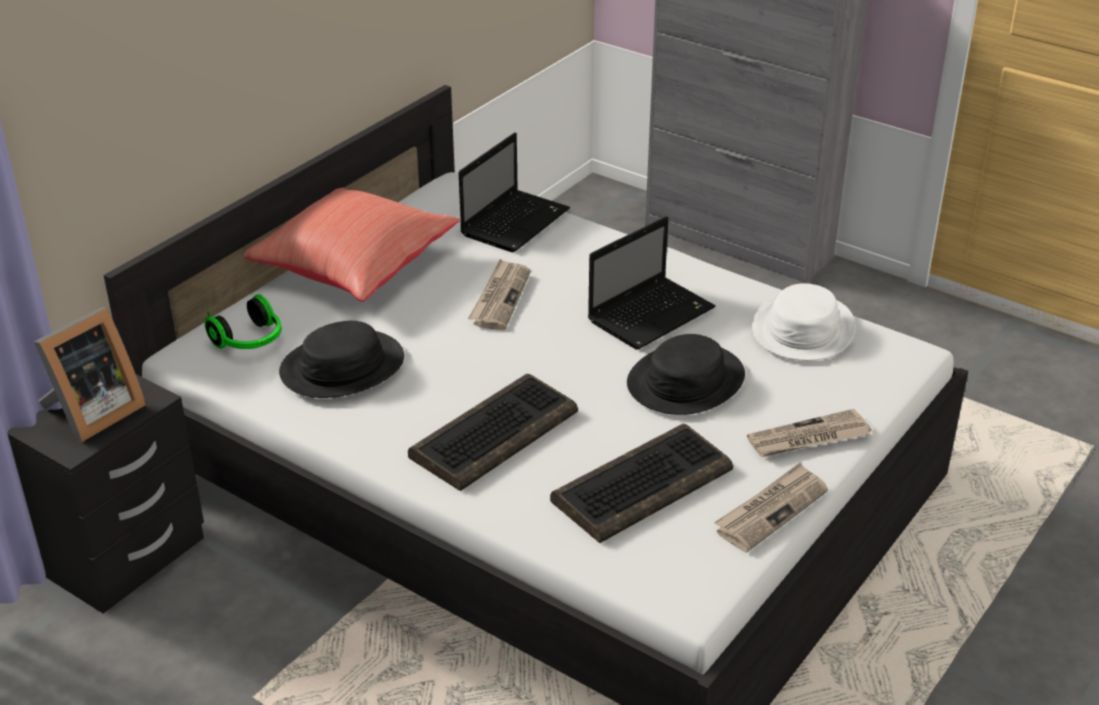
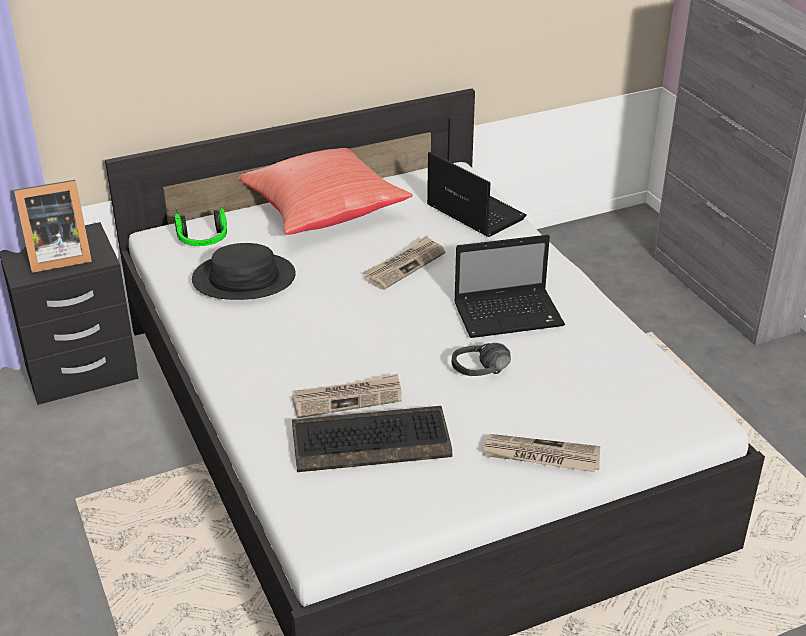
camera: 30 degrees right, 0 degrees up
keyboard [408,374,578,491] -> none
laptop [459,132,570,252] -> laptop turned 105 degrees counterclockwise [427,152,527,237]
black hat [627,334,745,415] -> black headphones [452,343,511,376]
newspaper [714,463,828,552] -> newspaper moved to [292,373,402,418]
white hat [752,283,855,361] -> none

